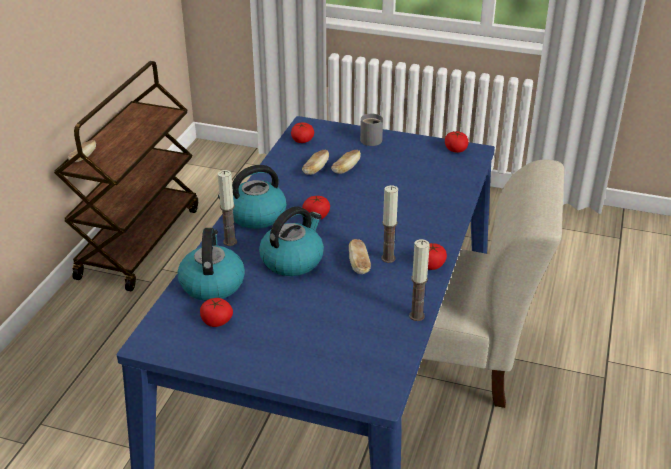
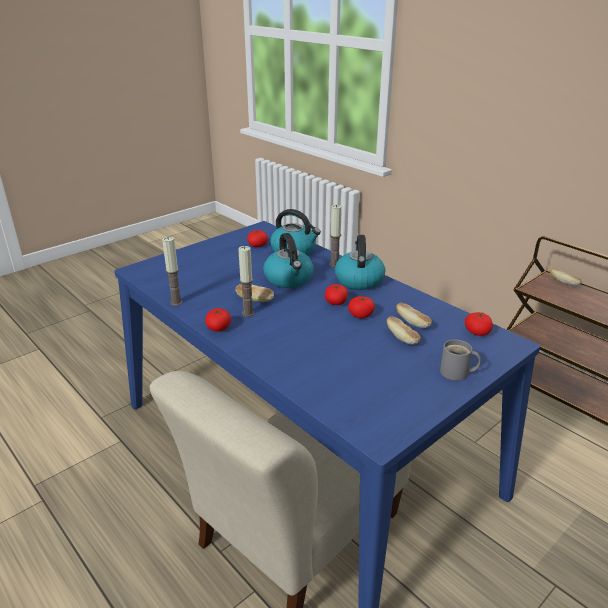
camera: 120 degrees right, 5 degrees down
tomato [445,131,469,153] -> tomato moved to [348,296,375,319]

